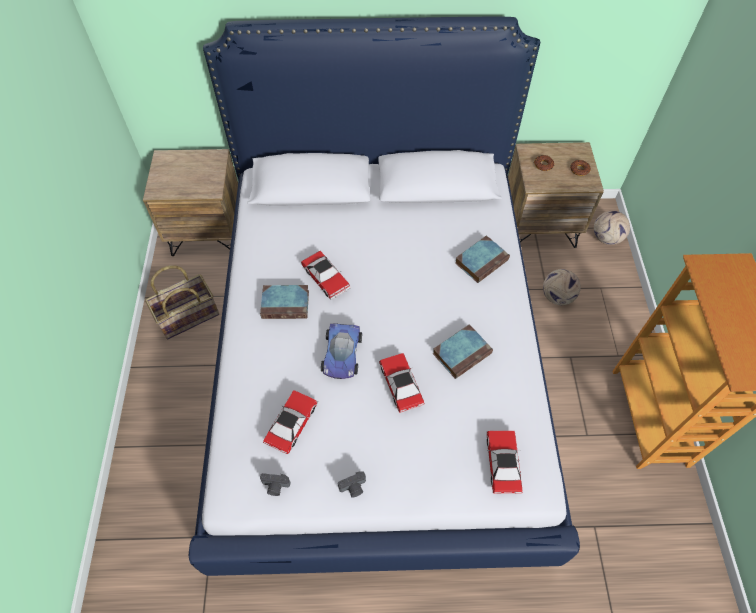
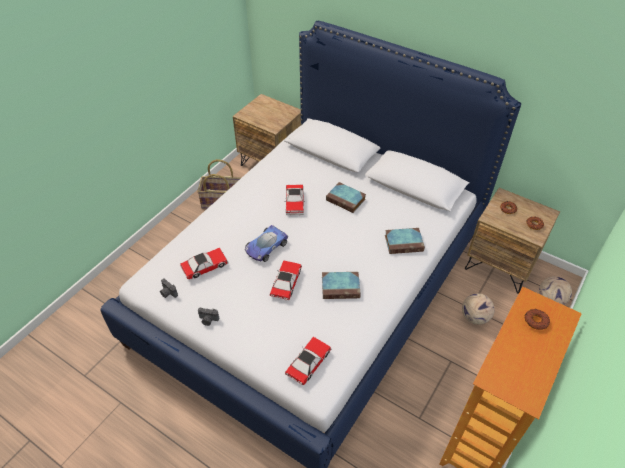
camera: 35 degrees right, 10 degrees down
book [260,285,309,319] -> book moved to [326,182,366,213]
none -> donut [525,309,550,330]

